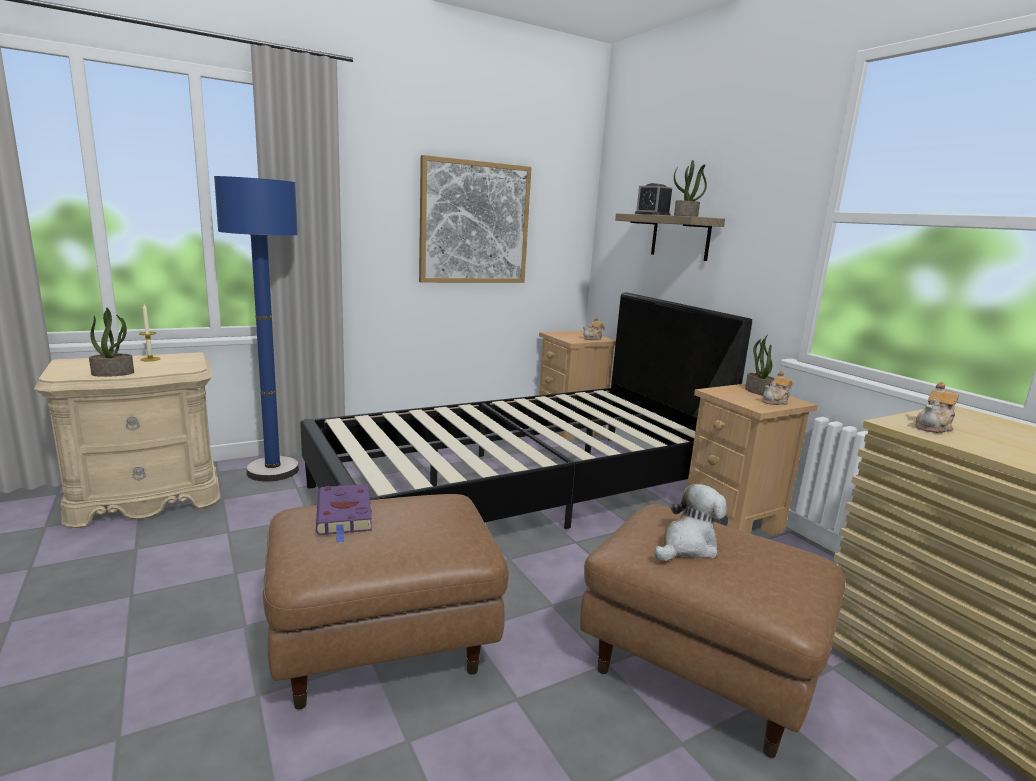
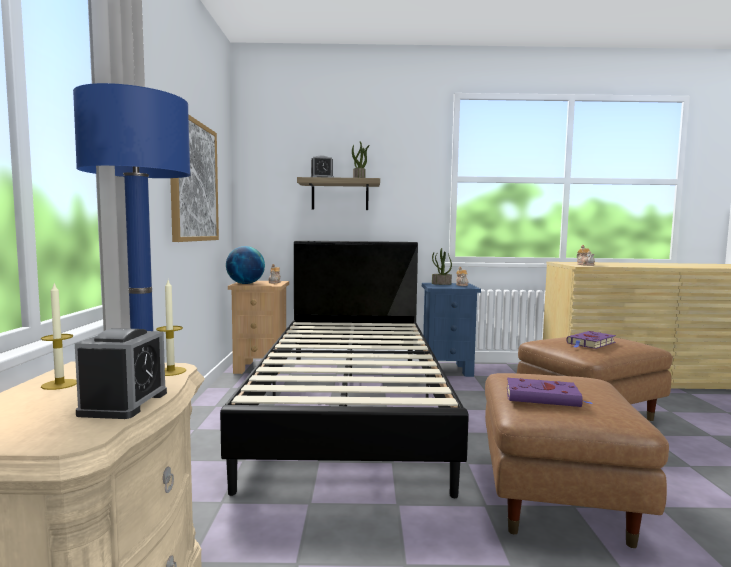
camera: 60 degrees left, 10 degrees down
potted plant [89,307,134,377] -> alarm clock [75,328,167,419]
plush toy [654,484,727,561] -> purple book [566,331,616,349]
beige nightstand [683,384,818,536] -> blue nightstand [422,283,481,377]
none -> candle [156,280,186,376]
none -> globe [226,246,265,284]

